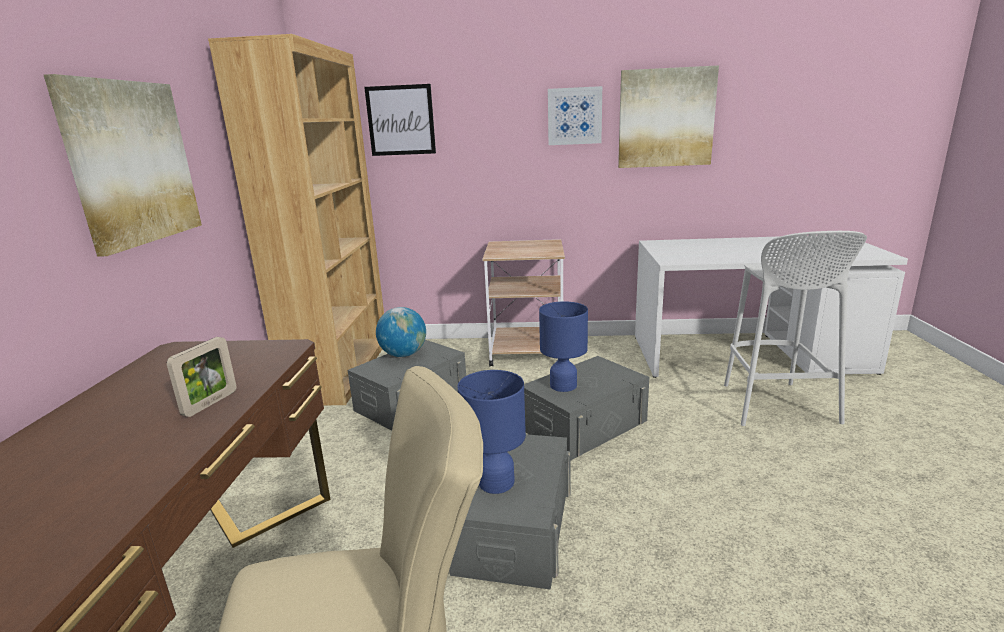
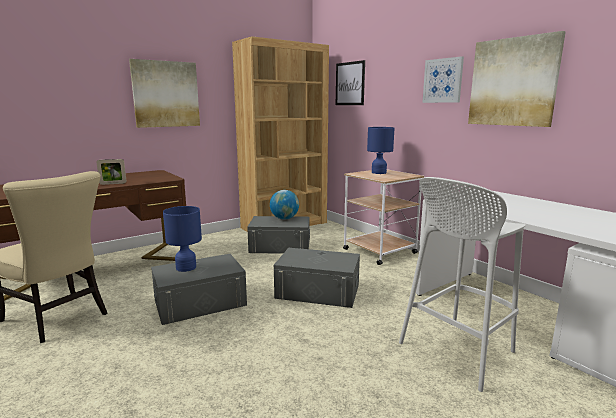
camera: 50 degrees right, 5 degrees down
blue table lamp [539,301,588,392] -> blue table lamp moved to [367,127,394,174]

